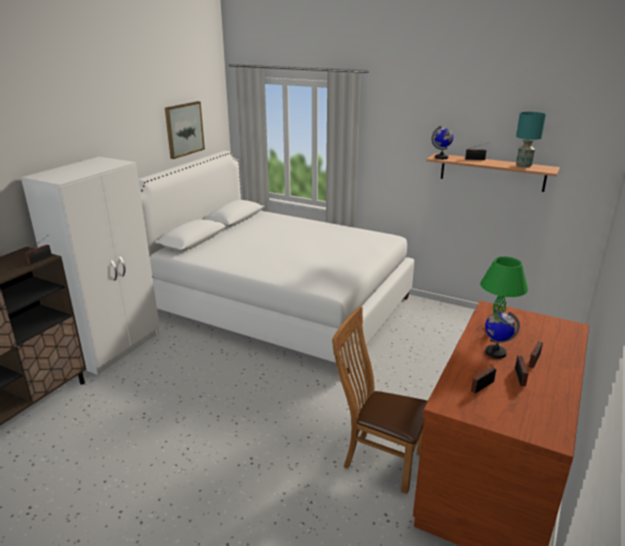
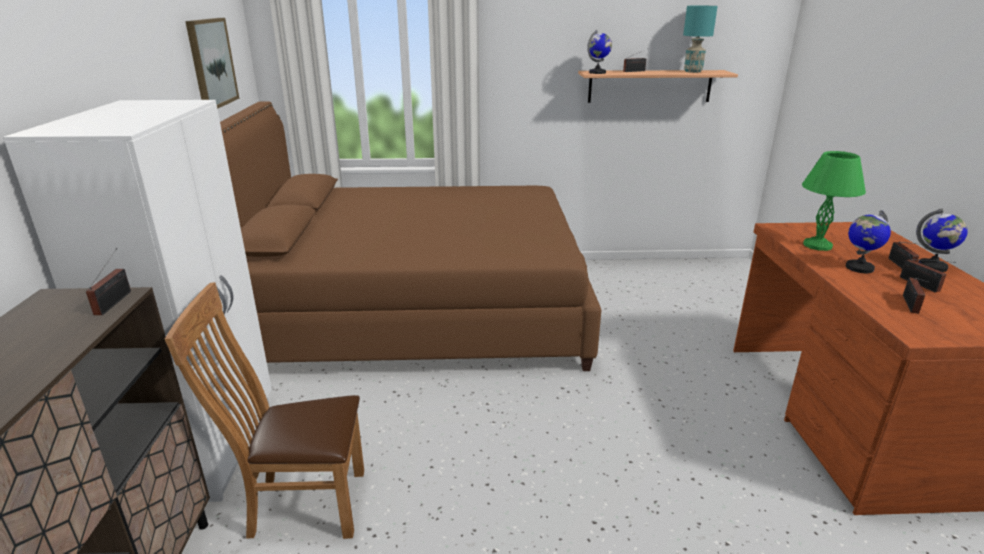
camera: 30 degrees left, 0 degrees up
white bed [138,151,414,374] -> brown bed [220,101,601,371]
brown chair [332,306,428,494] -> brown chair moved to [165,282,364,539]
none -> globe [916,209,968,272]

